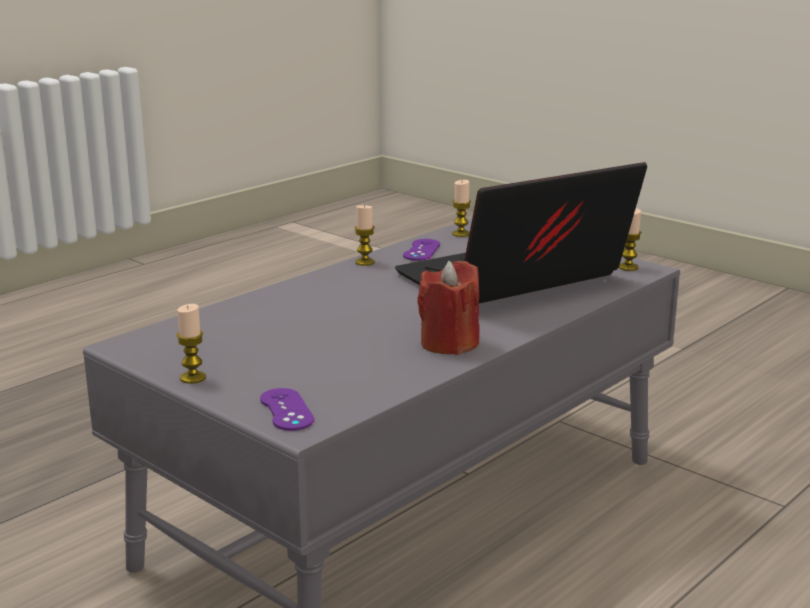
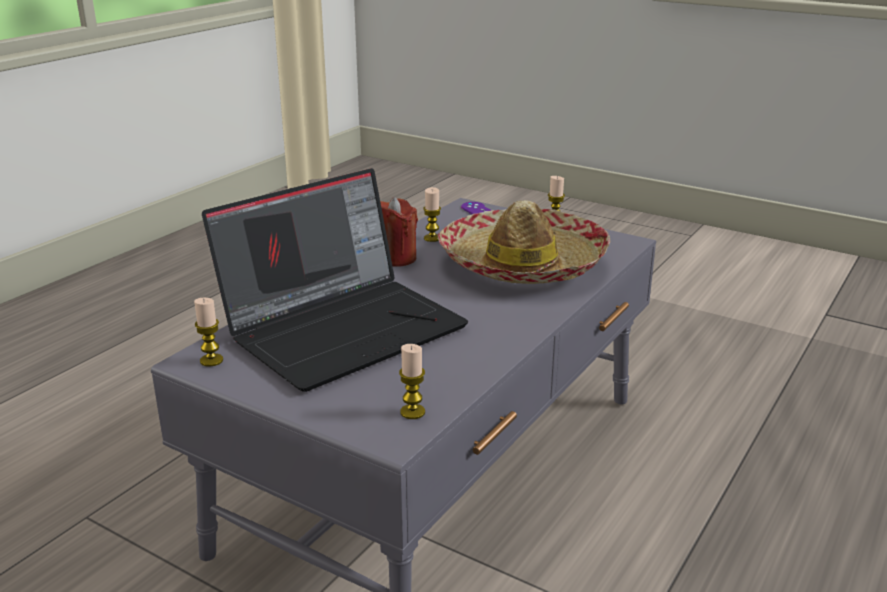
camera: 170 degrees right, 5 degrees up
candle [354,205,375,266] -> candle moved to [423,187,441,242]
purple game controller [403,239,440,261] -> none
none -> hat [437,200,610,284]

